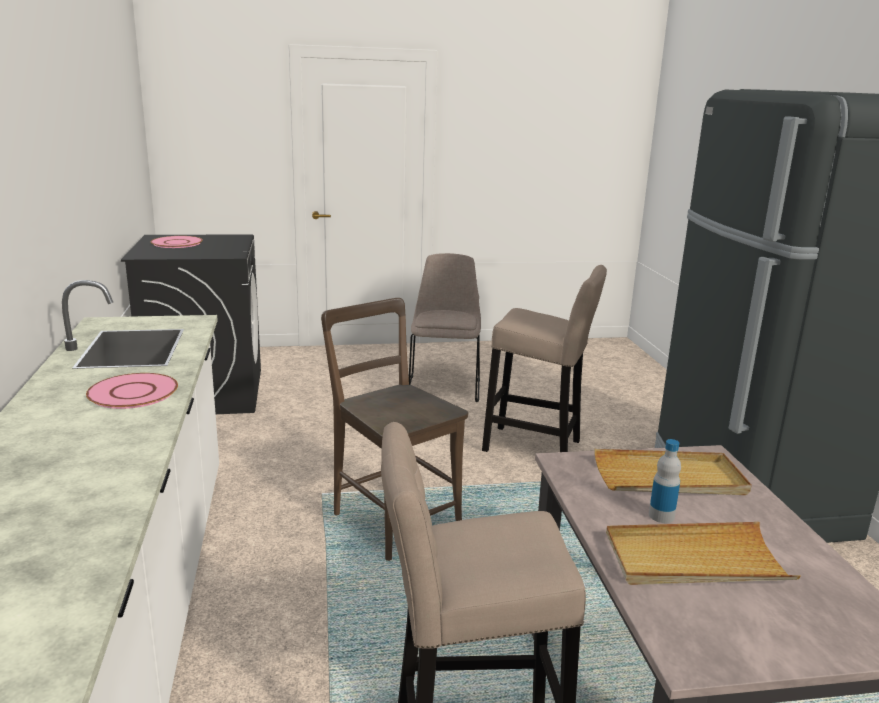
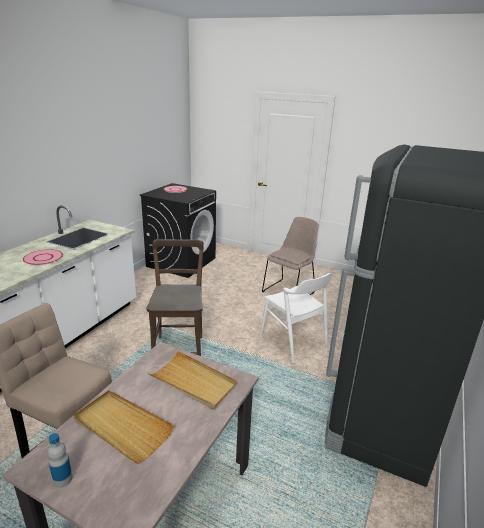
camera: 35 degrees right, 5 degrees up
beige stool [482,265,607,452] -> white chair [260,273,332,363]
bottle [649,439,681,523] -> bottle moved to [48,433,73,488]

